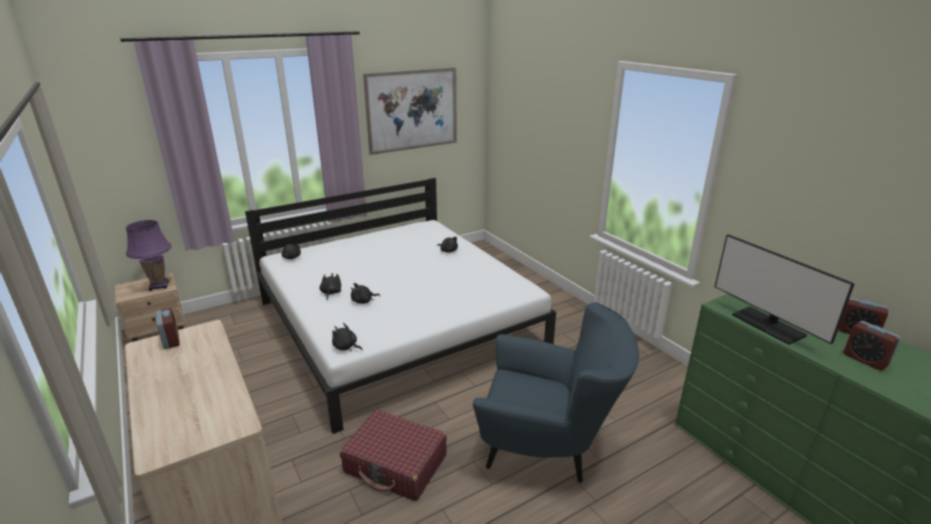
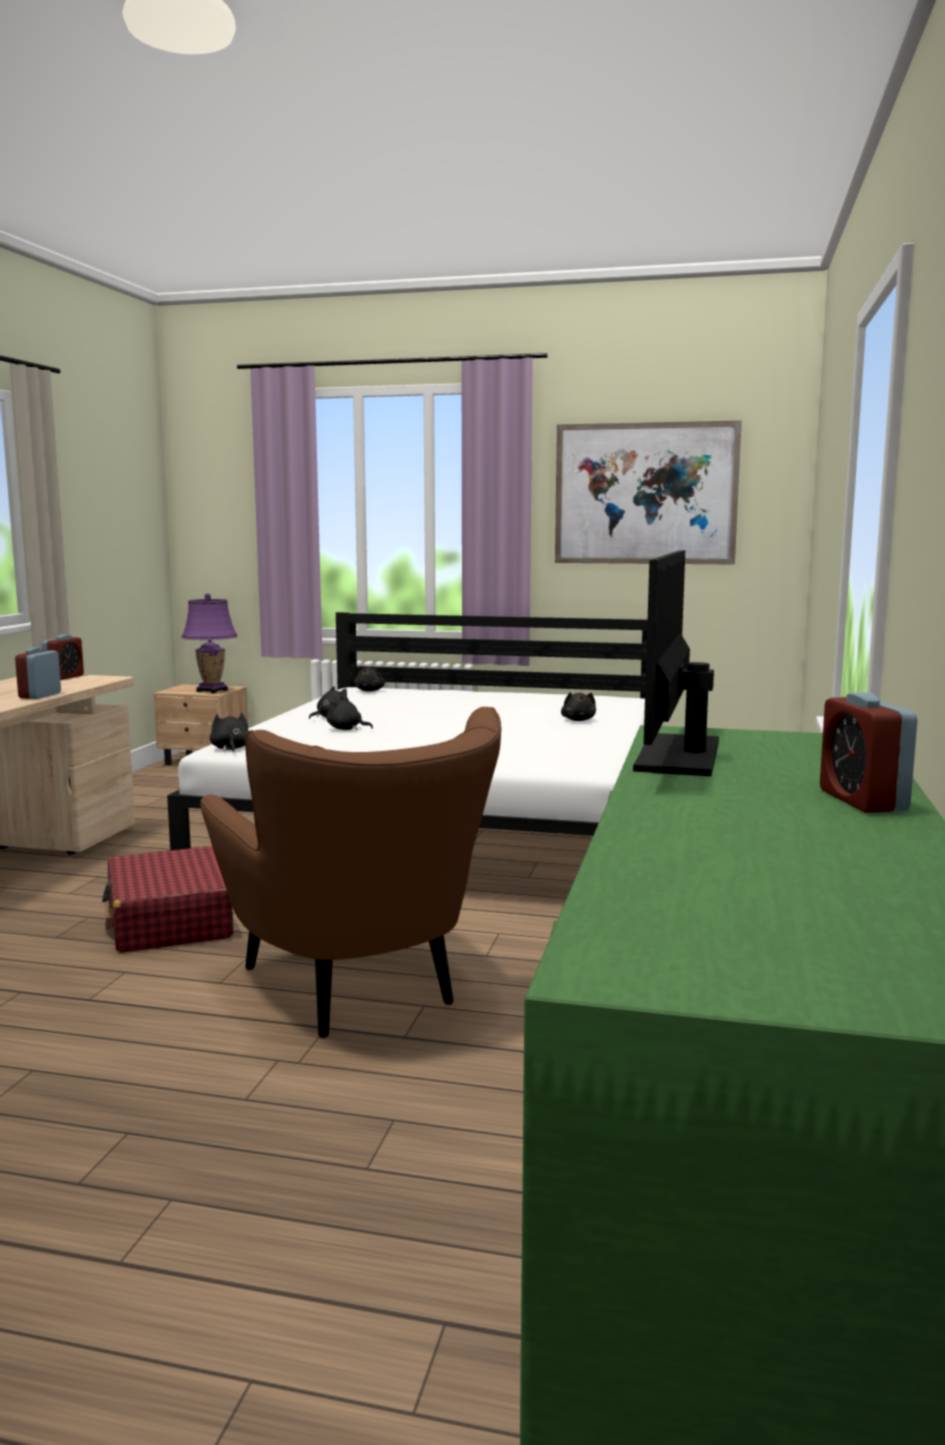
camera: 45 degrees right, 15 degrees down
blue armchair [473,302,639,483] -> brown armchair [200,707,501,1039]
alarm clock [844,321,901,371] -> alarm clock moved to [15,648,61,699]

